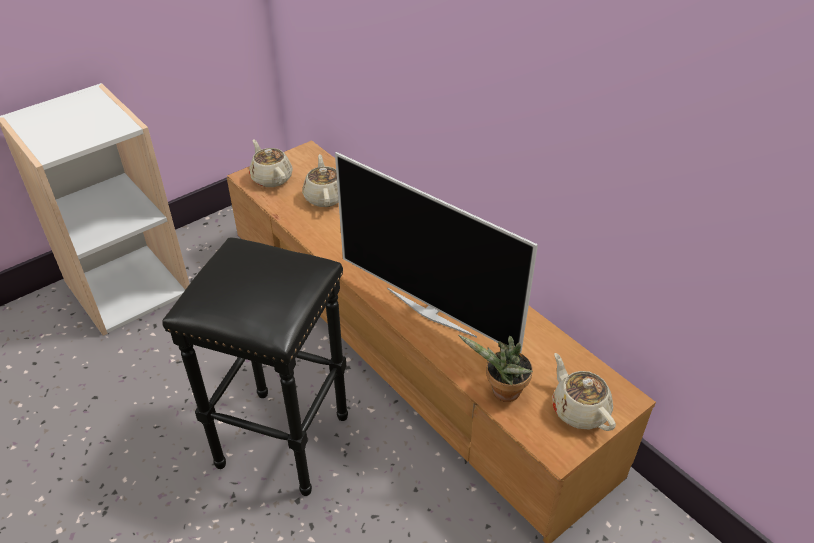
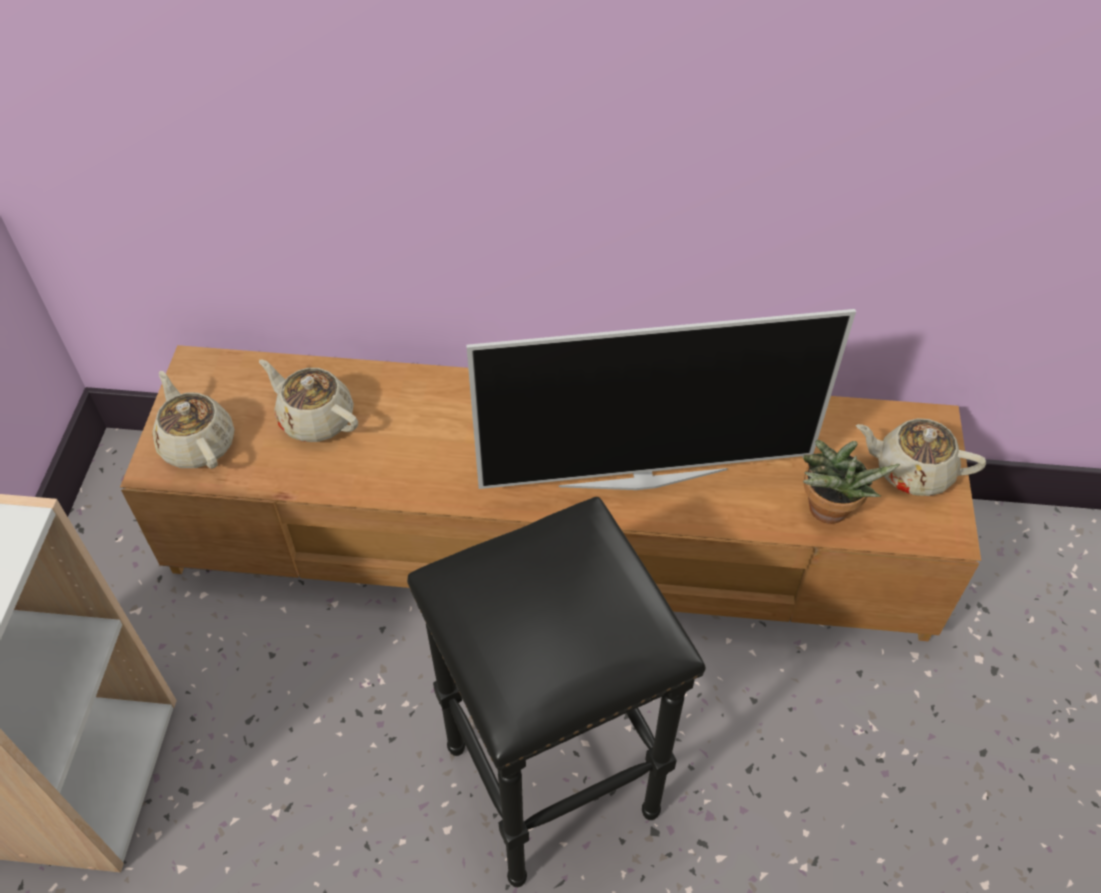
camera: 45 degrees left, 10 degrees up
beige teapot [249,139,293,187] -> beige teapot turned 45 degrees clockwise [152,371,234,469]

